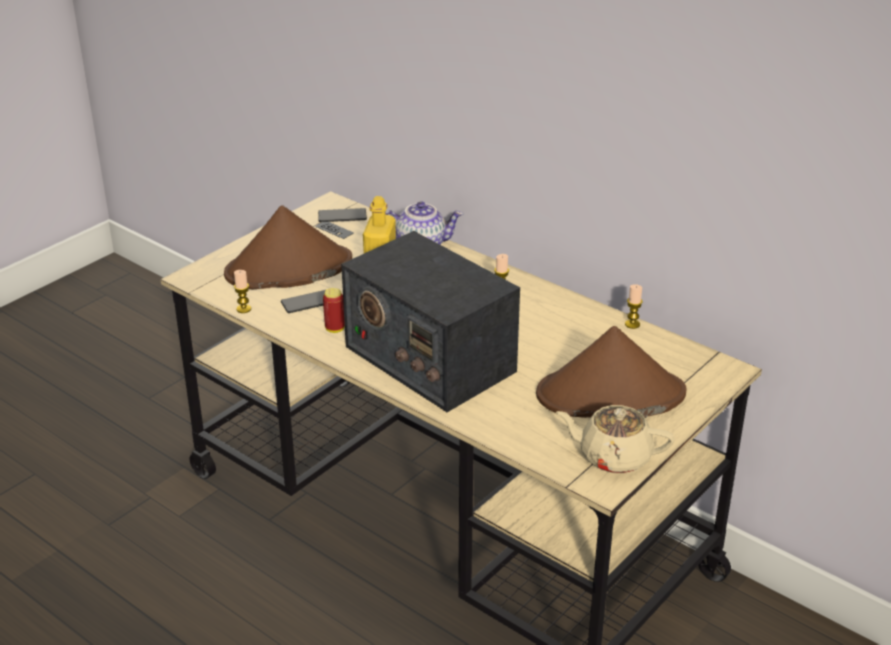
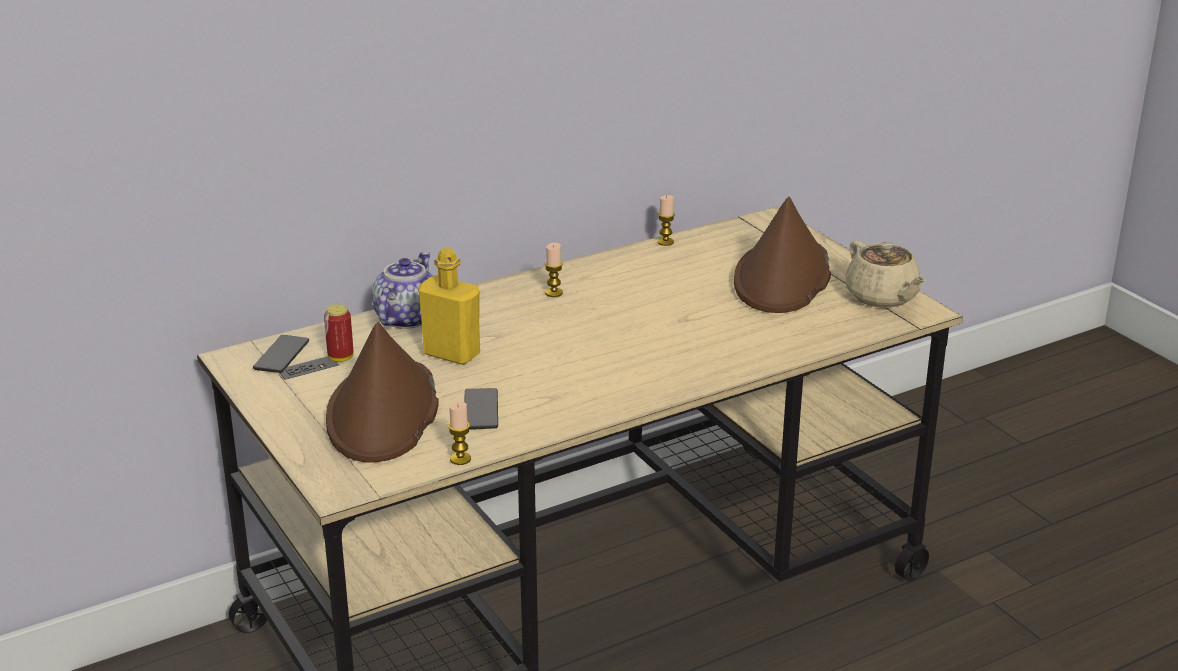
camera: 70 degrees left, 5 degrees down
can [323,288,345,333] -> can moved to [324,304,353,362]
radio [341,231,520,412] -> none
beige teapot [556,405,675,473] -> beige teapot turned 60 degrees counterclockwise [845,241,926,308]

